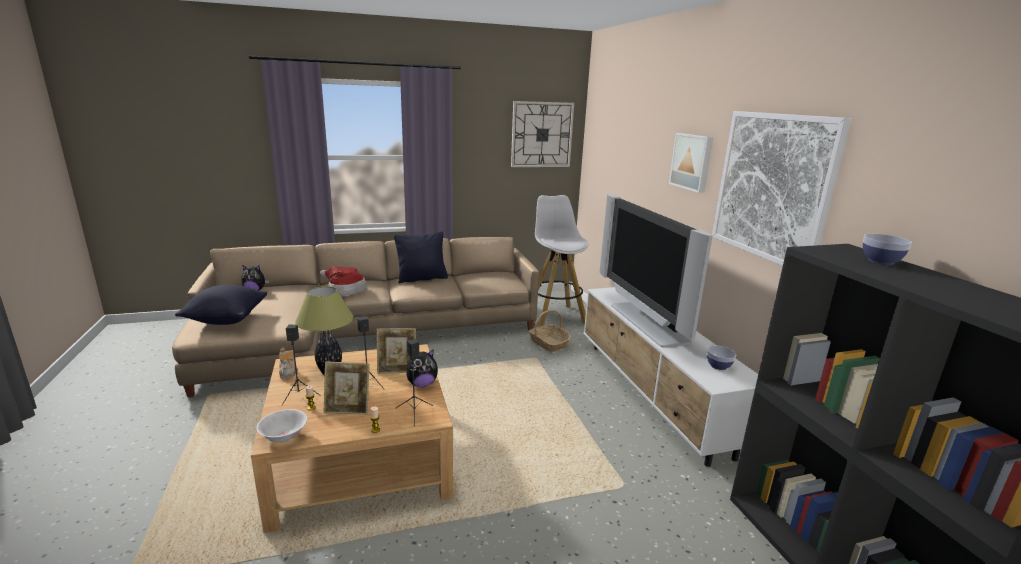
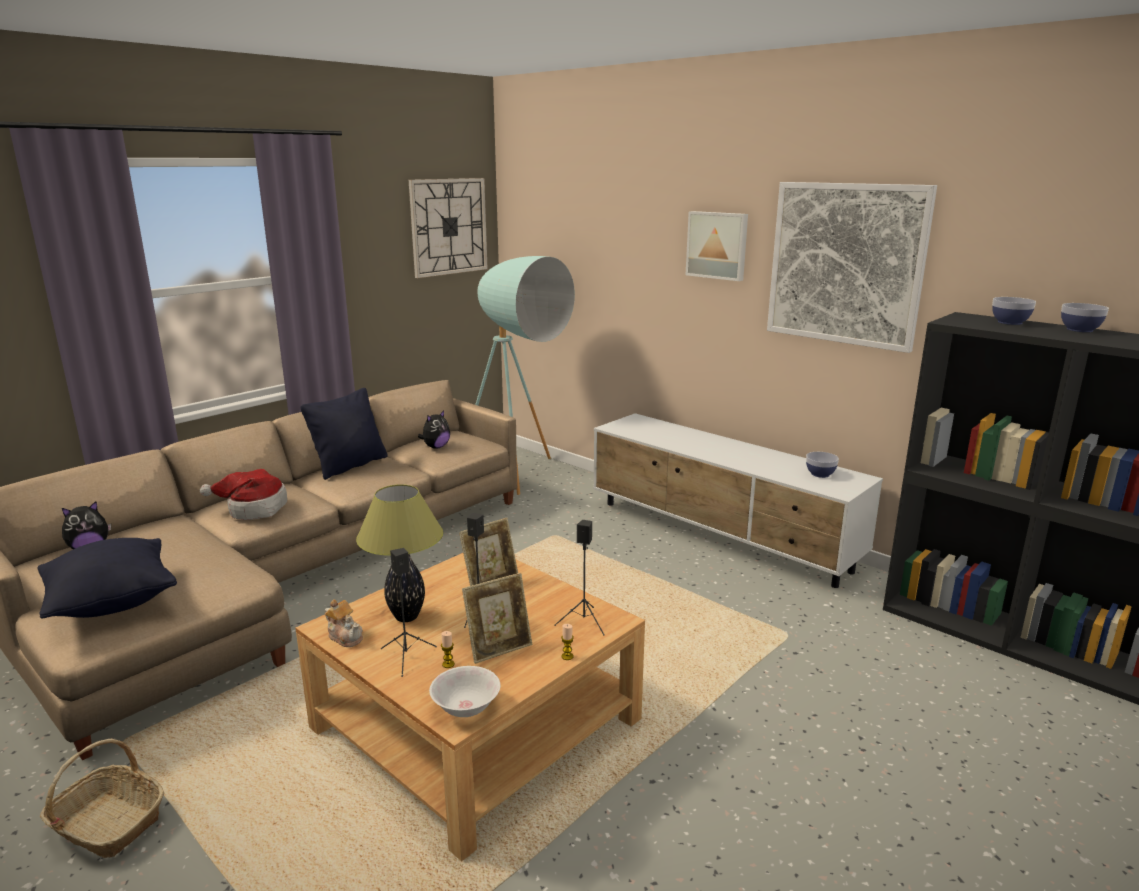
camera: 30 degrees left, 0 degrees up
plush toy [406,349,438,387] -> plush toy moved to [418,410,450,449]
basket [529,310,571,352] -> basket moved to [40,739,165,858]
white stool [535,195,588,327] -> turquoise floor lamp [475,256,575,495]
television [600,194,713,348] -> none
none -> bowl [1061,303,1109,332]

